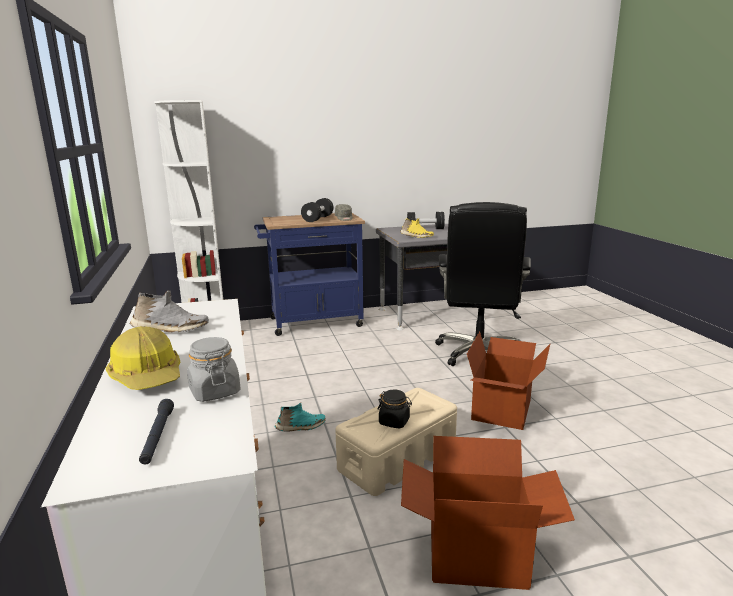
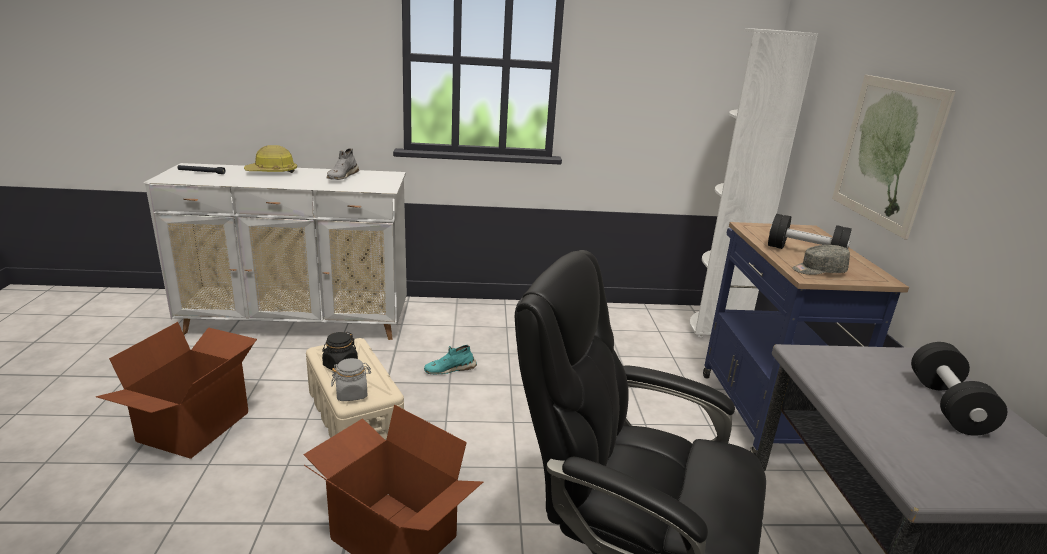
camera: 100 degrees right, 5 degrees up
grey jar [187,337,241,402] -> grey jar moved to [331,358,371,401]
turquoise shoe [275,403,325,432] -> turquoise shoe turned 75 degrees clockwise [424,345,477,374]
yellow shoe [400,218,434,238] -> none
none -> picture [832,75,956,240]

